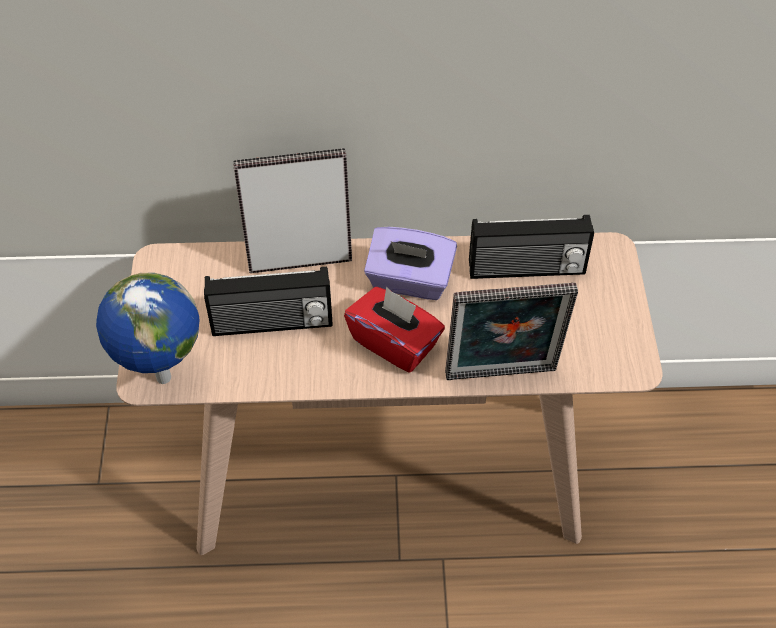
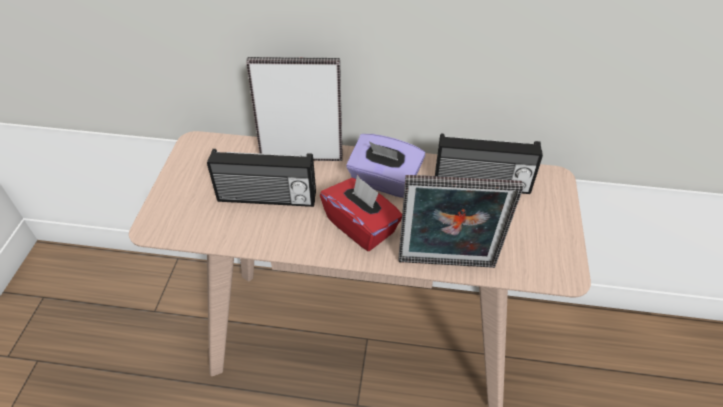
camera: 10 degrees right, 5 degrees down
globe [96,272,199,384] -> none

